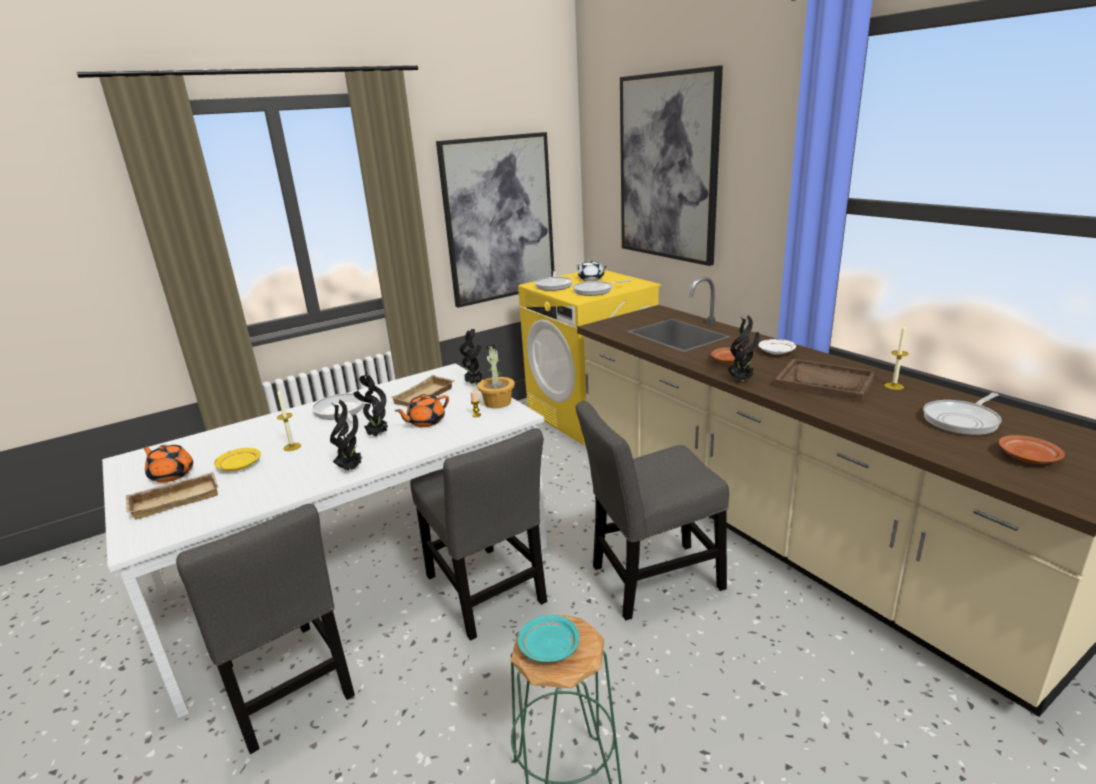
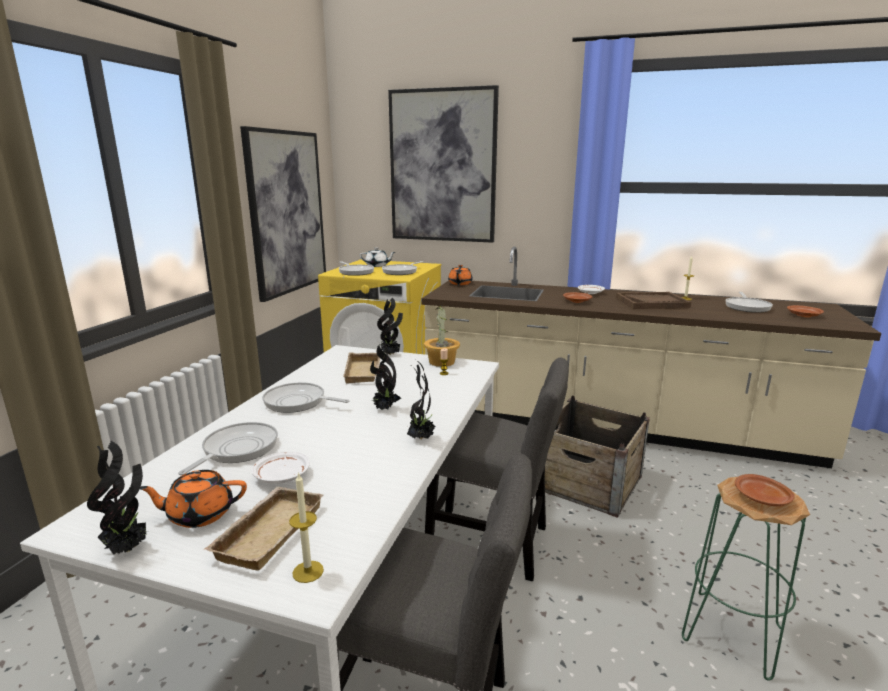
camera: 40 degrees left, 5 degrees down
yellow plate [214,448,261,471] -> white plate [252,452,310,484]
candle [277,390,301,451] -> candle moved to [289,472,324,583]
orange teapot [395,394,449,427] -> orange teapot moved to [448,265,473,285]
turquoise plate [518,615,579,662] -> brown plate [735,474,795,506]
grey chair [576,401,729,620] -> crate [545,396,650,518]
potted plant [728,315,759,381] -> potted plant moved to [87,441,147,555]
none -> frying pan [178,422,278,475]

